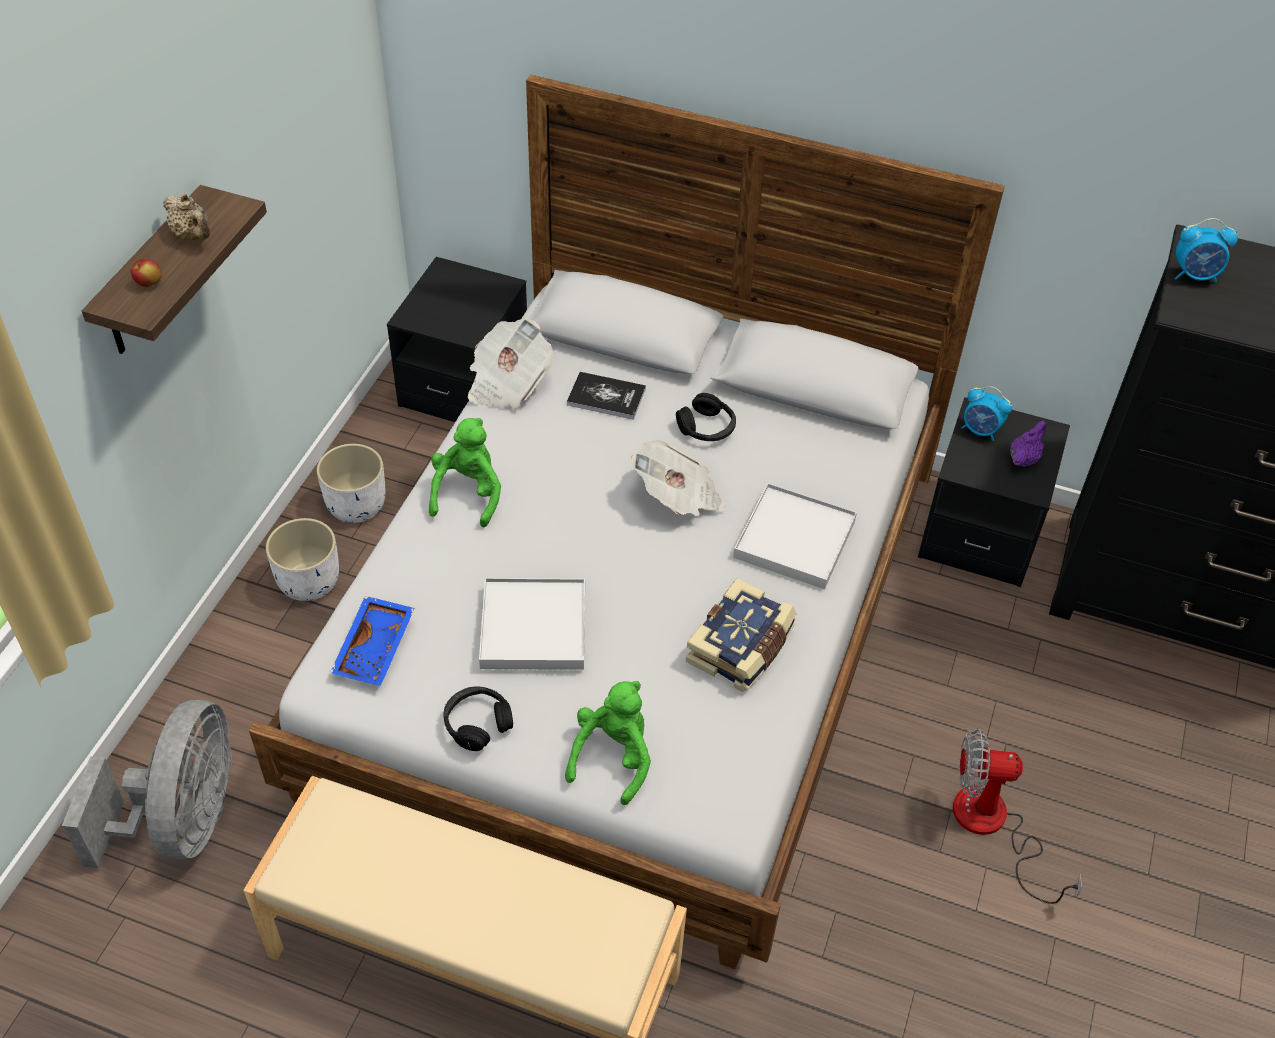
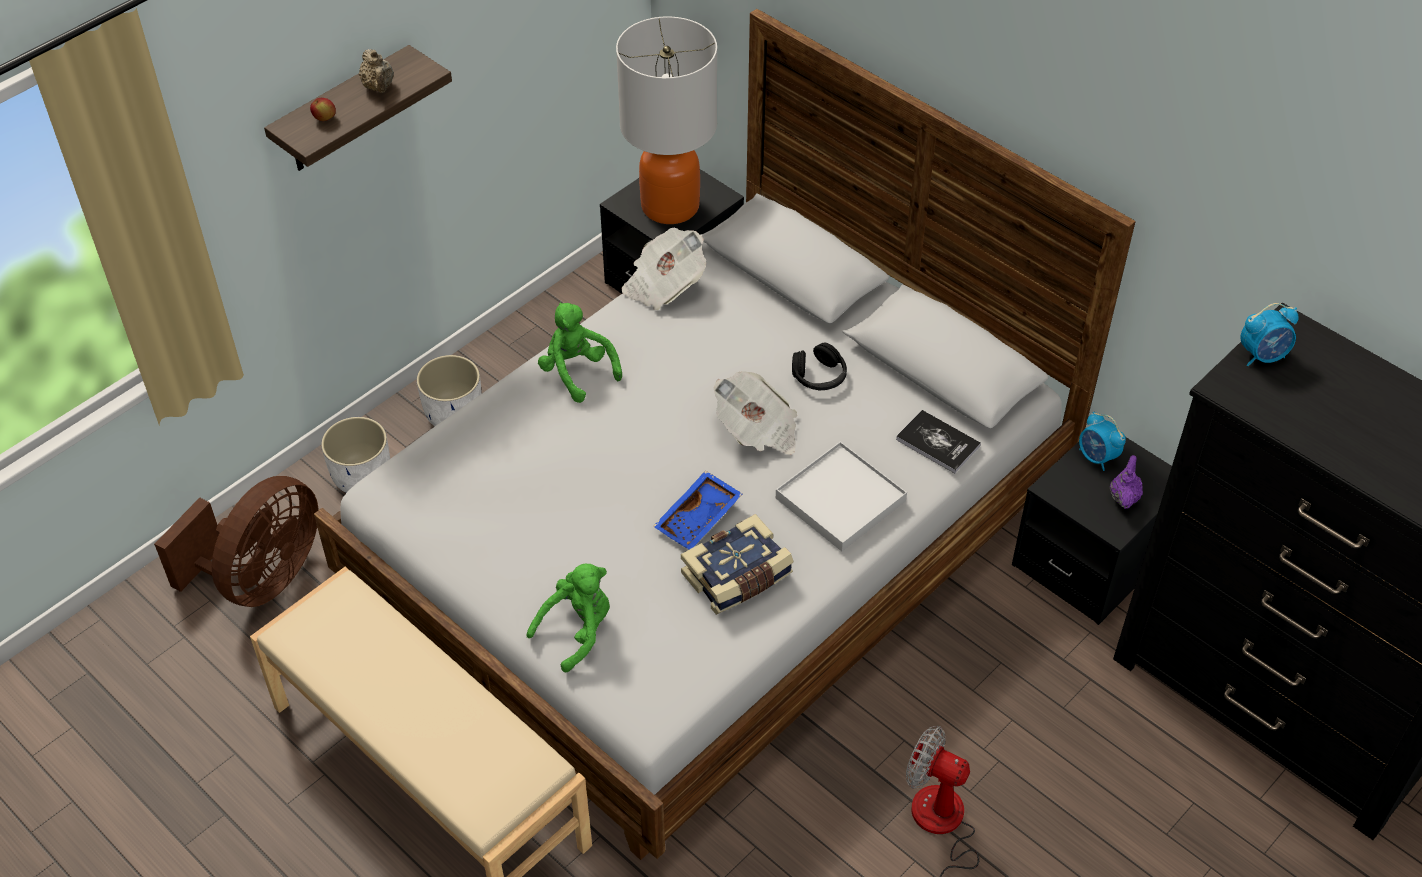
camera: 25 degrees right, 0 degrees up
grey fan [62,700,232,868] -> brown fan [154,476,319,607]
white planter [316,444,385,523] -> white planter moved to [321,417,390,493]
blue tray [330,596,414,686] -> blue tray moved to [653,471,742,549]
green plush toy [429,418,501,527] -> green plush toy turned 75 degrees counterclockwise [538,302,622,403]
black headphones [443,686,513,751] -> none
white tray [479,578,585,670] -> none
book [567,372,646,419] -> book moved to [896,410,981,473]
purple teapot [1010,421,1046,467] -> purple teapot turned 45 degrees counterclockwise [1109,455,1143,509]
alarm clock [1175,218,1238,283] -> alarm clock turned 45 degrees counterclockwise [1240,303,1299,366]
none -> table lamp [616,16,717,224]

